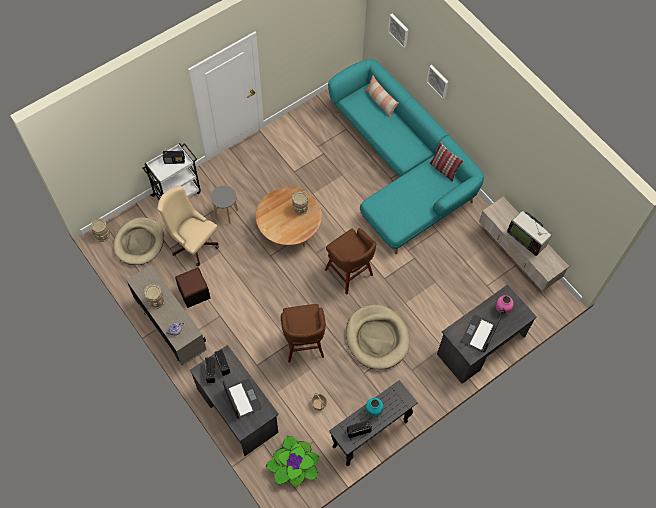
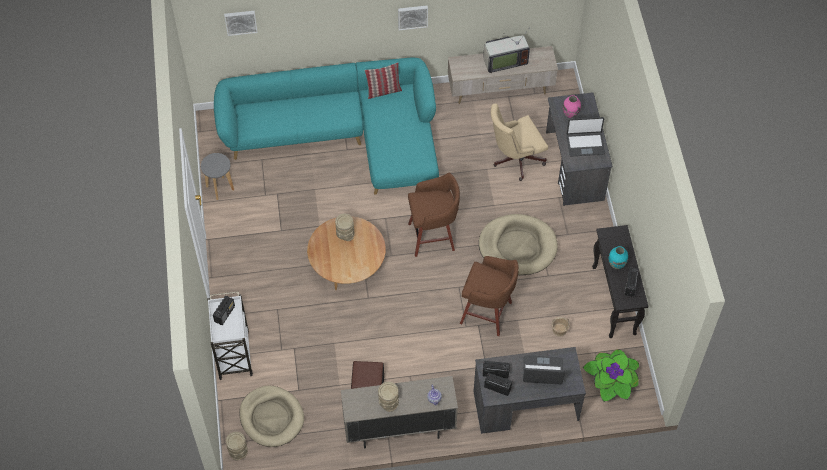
camera: 60 degrees left, 5 degrees down
beige office chair [157,186,219,266] -> beige office chair moved to [491,103,548,181]
grey stool [211,186,238,224] -> grey stool moved to [201,153,234,200]
pillow [364,75,399,118] -> none
picture [427,65,448,99] -> picture moved to [398,6,428,30]
laptop [461,315,501,352] -> laptop turned 60 degrees counterclockwise [566,117,605,156]

